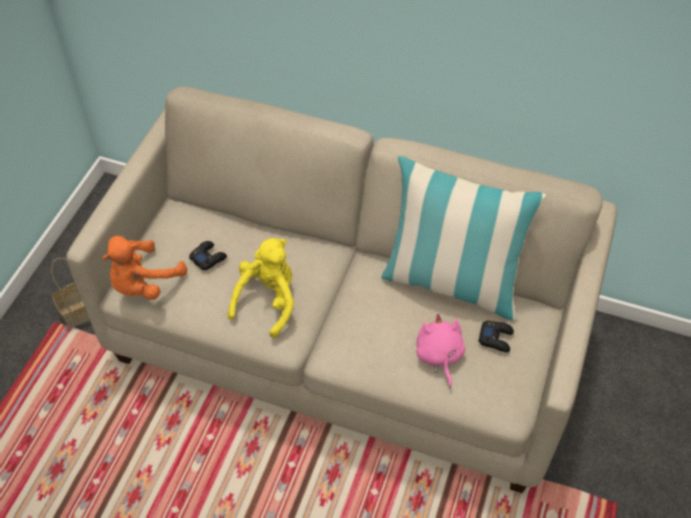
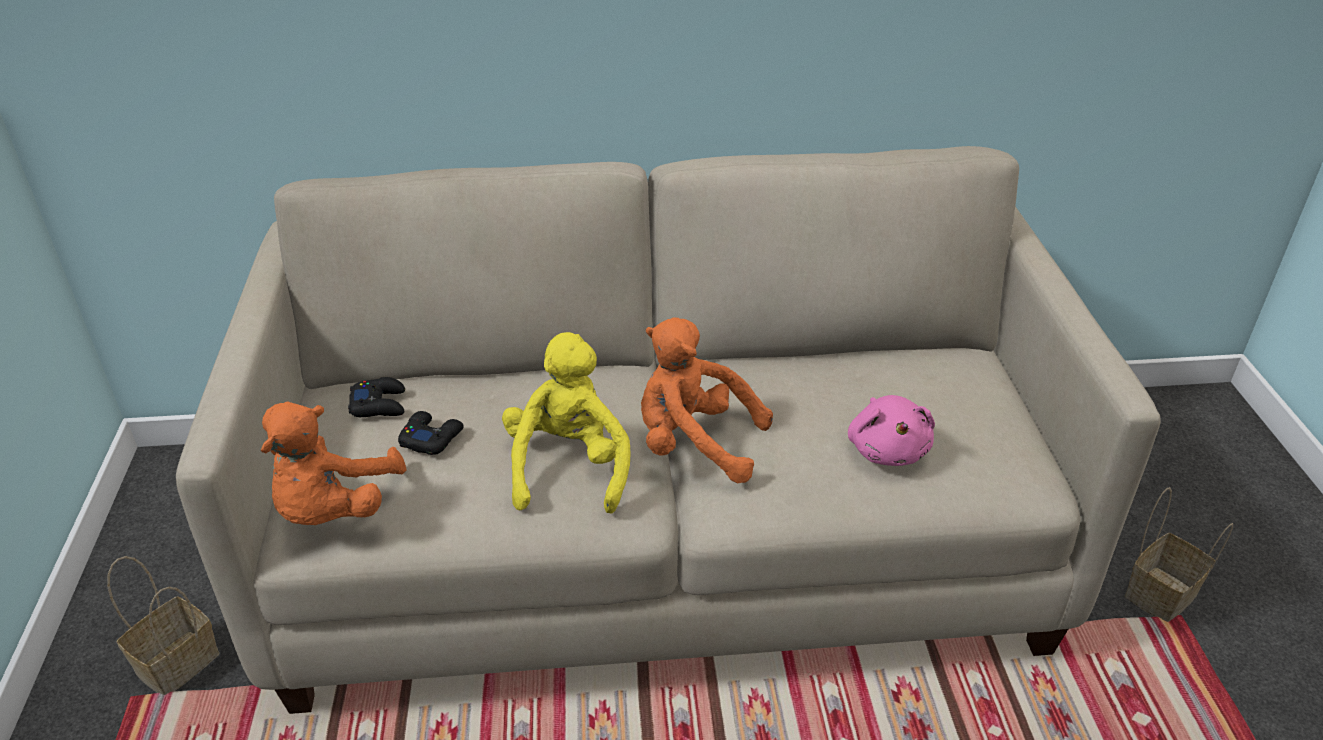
camera: 25 degrees left, 15 degrees down
pillow [381,156,547,321] -> none
pink plush toy [416,314,465,388] -> pink plush toy turned 150 degrees counterclockwise [848,395,935,466]
black game controller [478,321,514,352] -> black game controller moved to [348,377,405,417]
none -> orange plush toy [641,317,773,483]
none -> basket [1125,487,1233,622]

